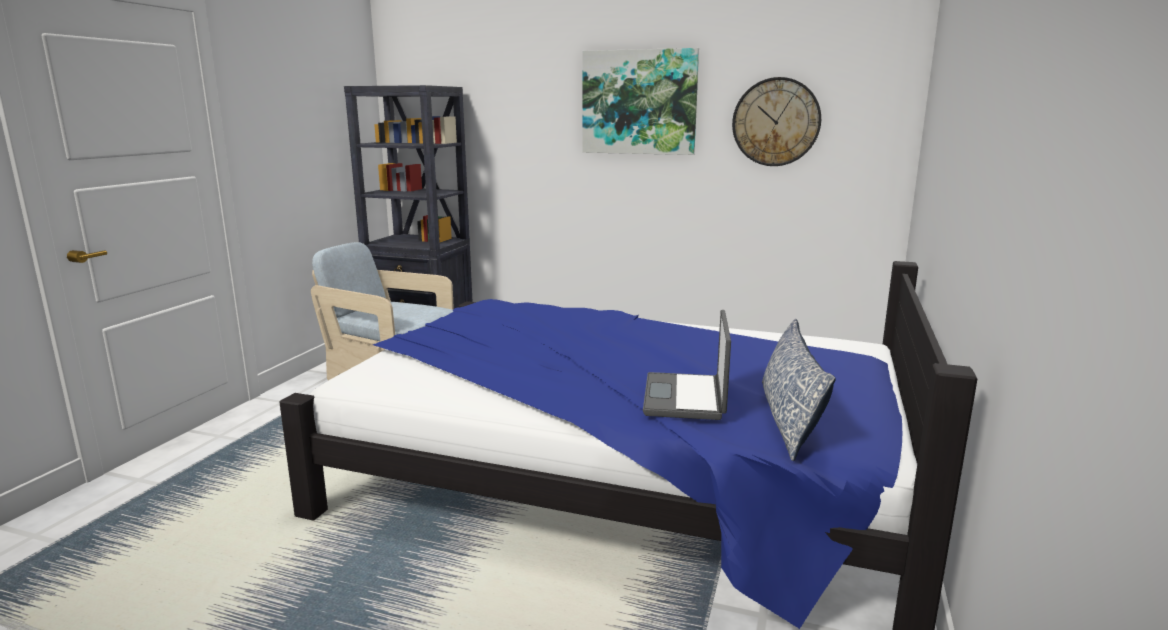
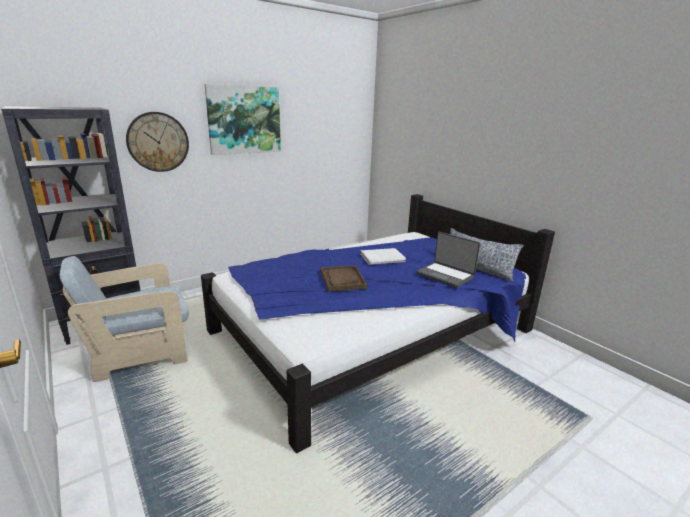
camera: 55 degrees left, 5 degrees up
wall clock [732,77,821,166] -> wall clock moved to [126,112,189,172]
none -> brown tray [320,265,367,292]
none -> white book [361,248,406,265]

